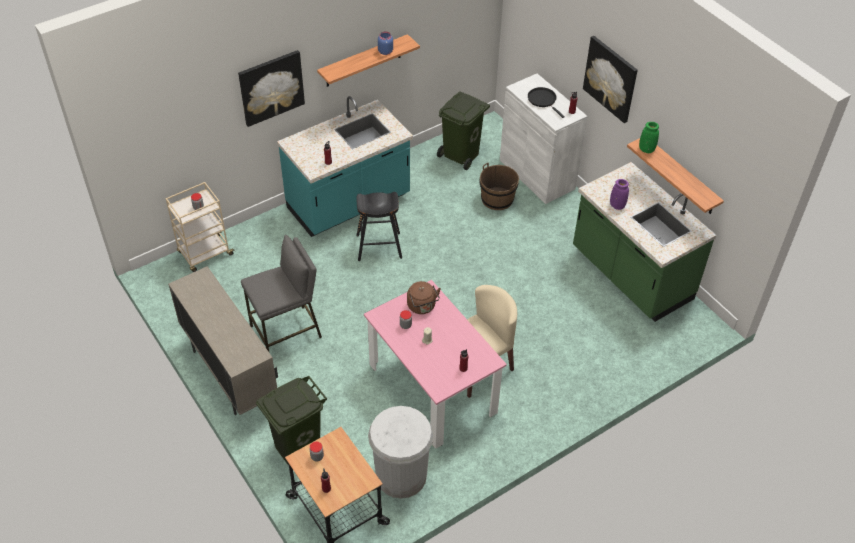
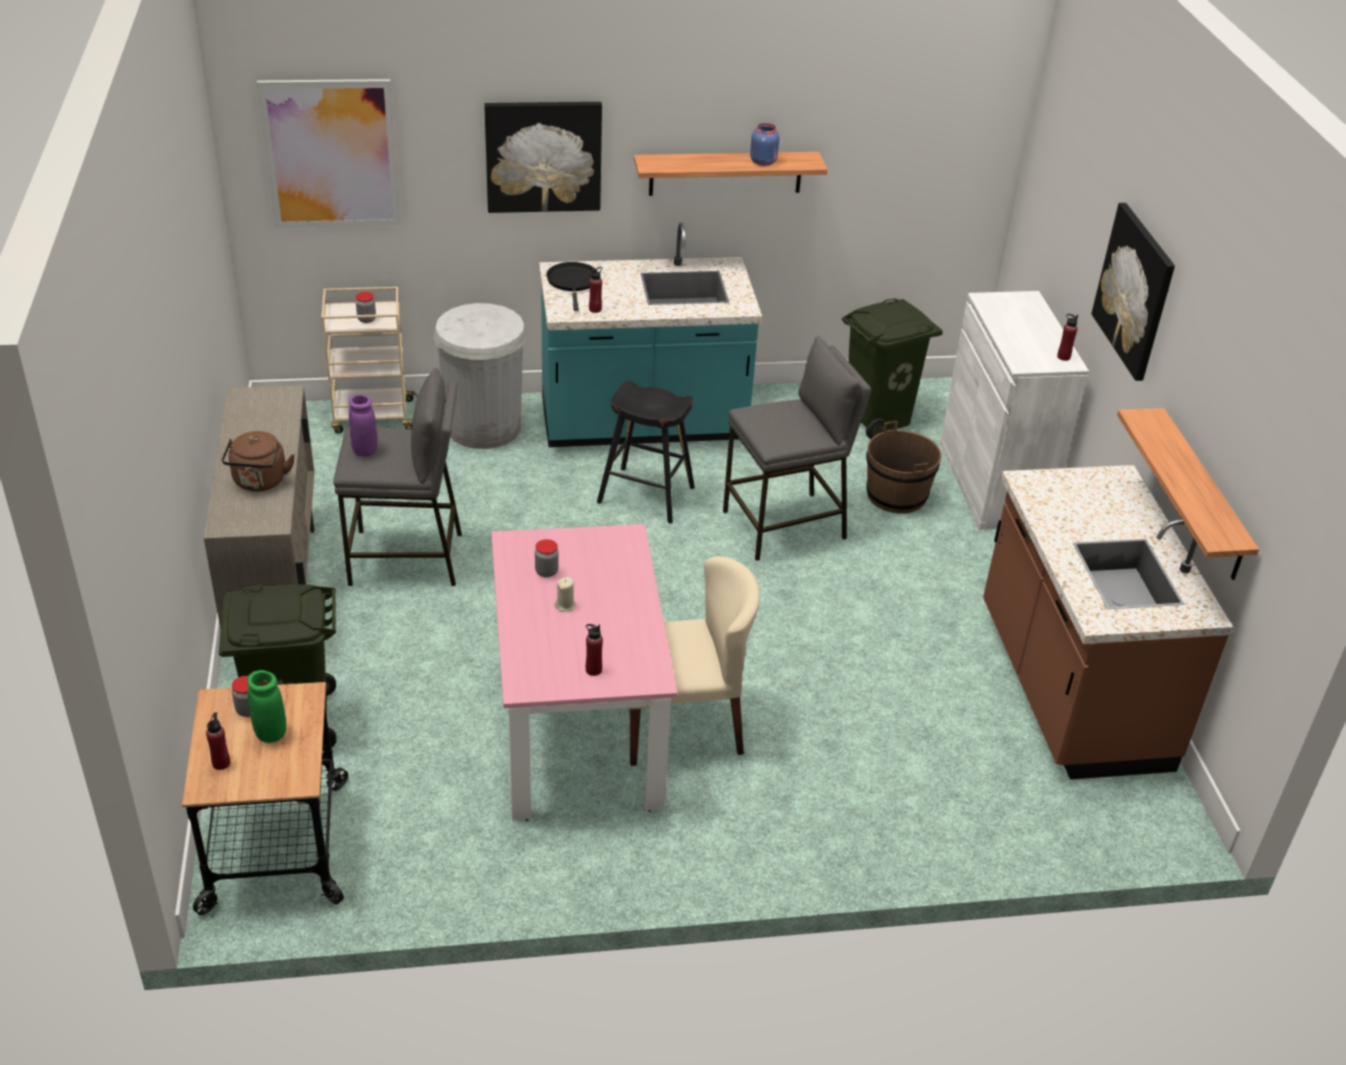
camera: 25 degrees right, 10 degrees down
white trash can [368,406,434,499] -> white trash can moved to [433,303,527,449]
brown kettle [407,281,441,314] -> brown kettle moved to [221,431,295,491]
black frying pan [528,87,565,118] -> black frying pan moved to [546,262,598,311]
green counter [573,162,716,322] -> brown counter [983,465,1233,780]
purple vase [610,179,629,210] -> purple vase moved to [348,394,378,457]
green vase [639,122,659,153] -> green vase moved to [247,670,286,743]
none -> picture [257,79,401,228]
none -> grey stool [723,336,871,561]

